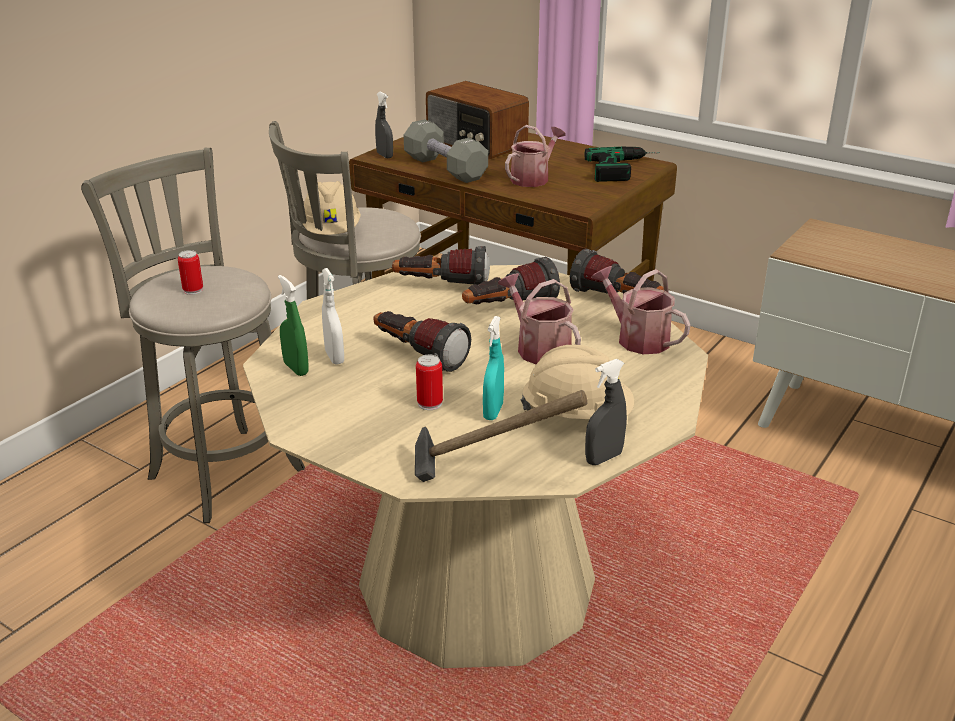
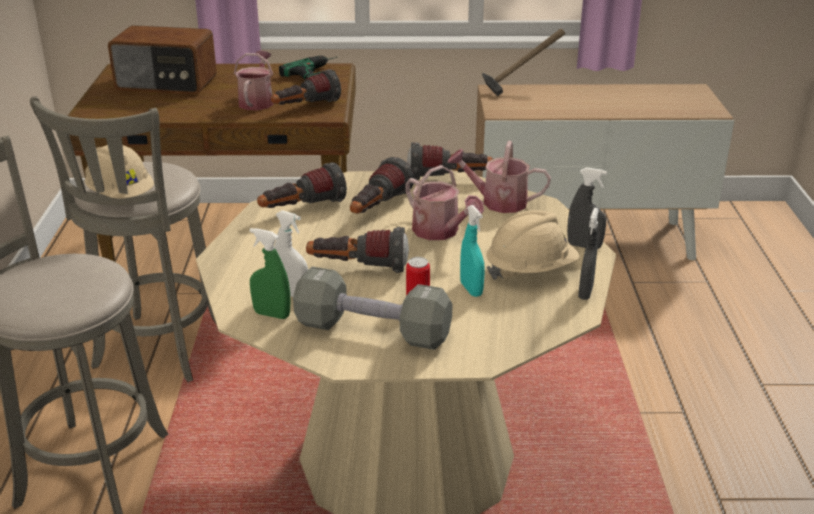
camera: 35 degrees left, 0 degrees up
can [178,250,203,295] -> none
grey spray bottle [375,92,393,158] -> grey spray bottle moved to [567,167,607,249]
grey dumbbell [404,119,488,183] -> grey dumbbell moved to [293,267,452,350]
hammer [415,390,588,482] -> hammer moved to [482,28,565,96]
watering can [498,273,581,364] -> watering can turned 150 degrees counterclockwise [405,165,484,240]
none -> flashlight [271,69,341,105]

